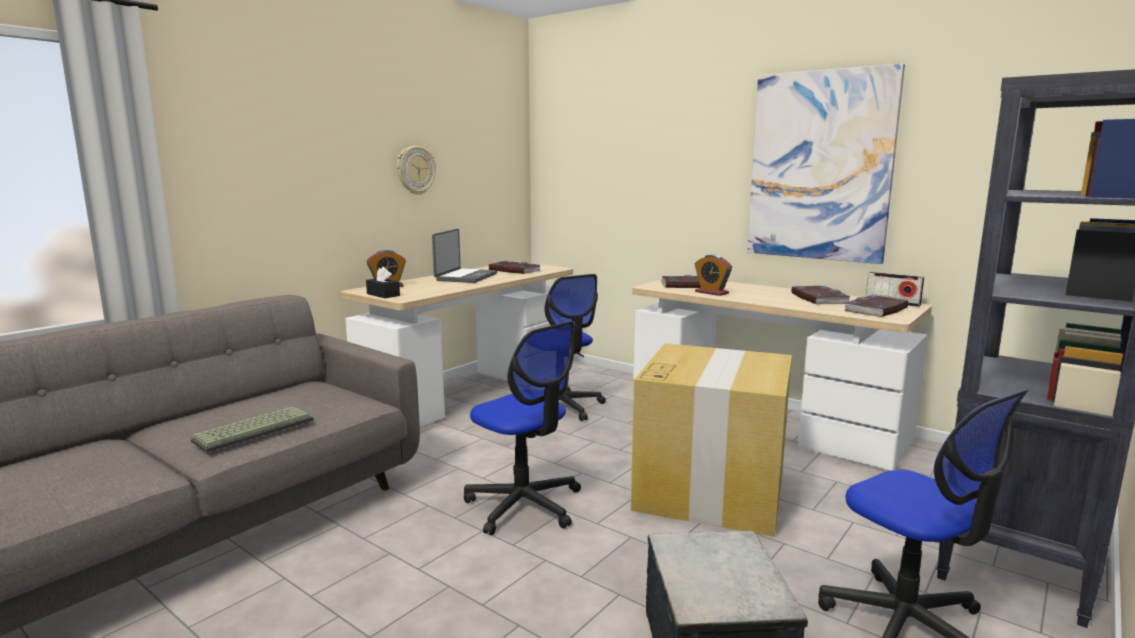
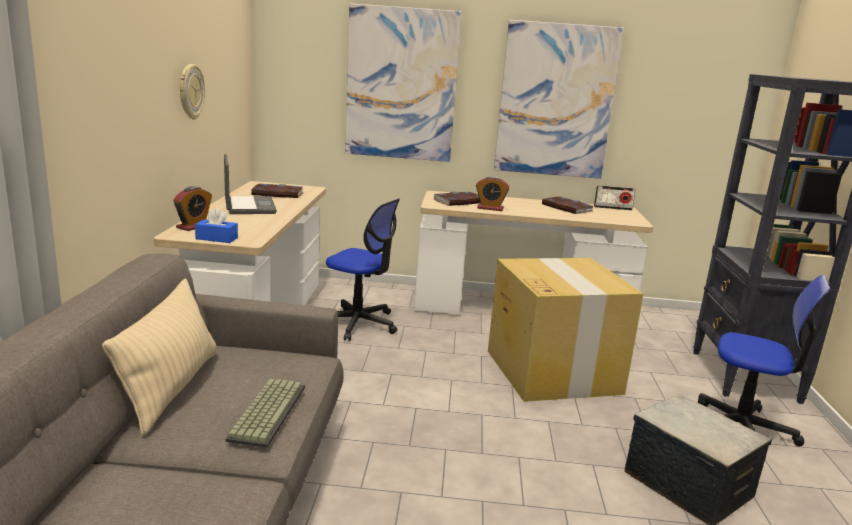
camera: 35 degrees left, 5 degrees up
black tissue box [366,267,400,298] -> blue tissue box [195,208,238,243]
office chair [464,321,581,535] -> none
book [844,295,908,317] -> none
none -> beige pillow [102,278,217,436]
none -> picture [345,3,462,162]

